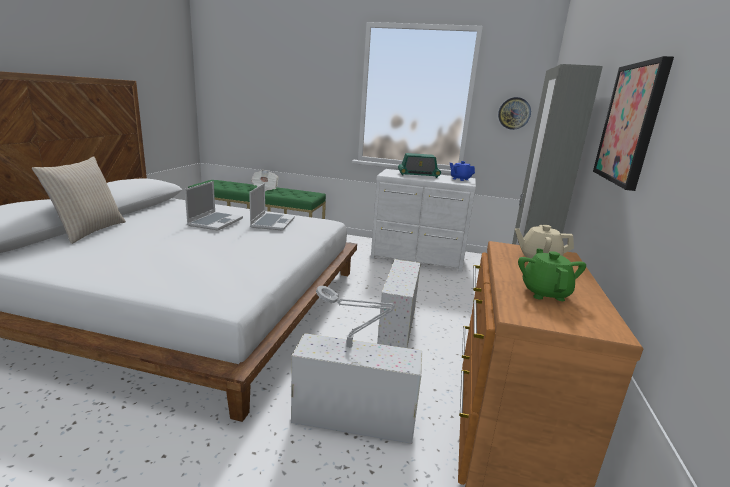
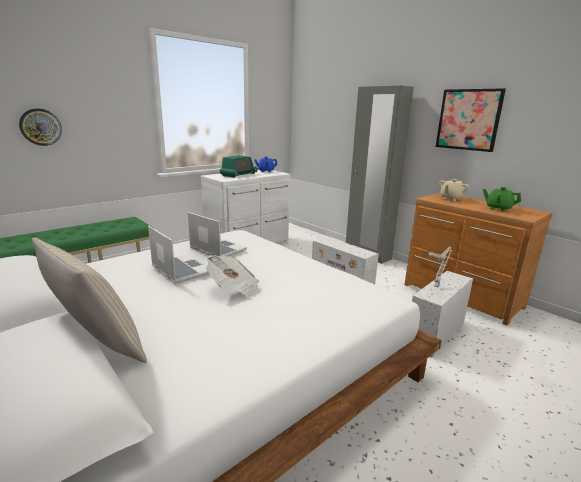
camera: 55 degrees left, 0 degrees up
newspaper [251,170,279,191] -> newspaper moved to [206,255,259,297]
wall clock [498,97,531,130] -> wall clock moved to [19,108,62,146]

